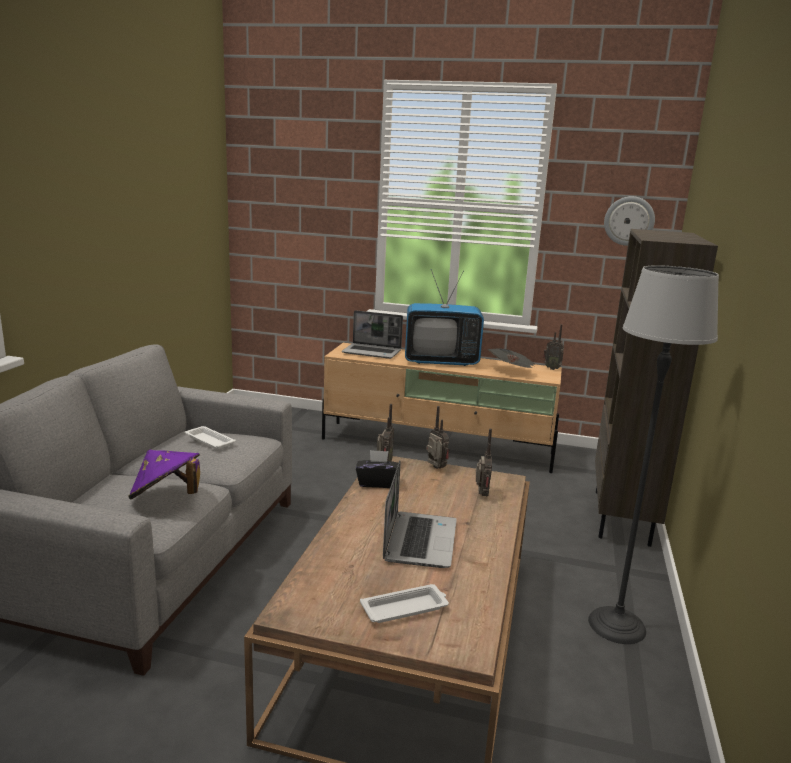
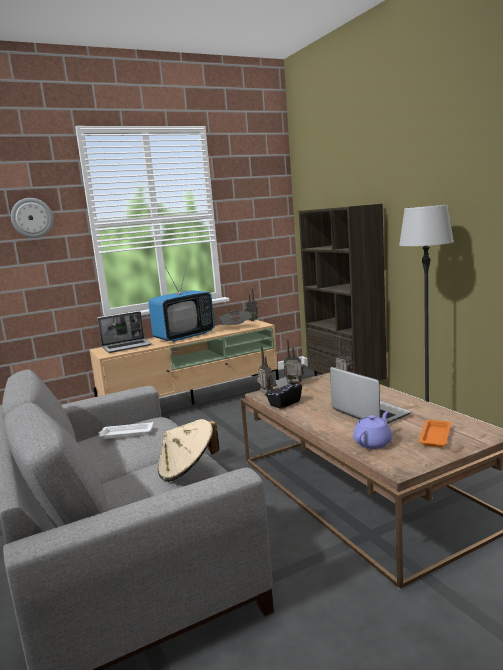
camera: 40 degrees left, 5 degrees down
purple hat [128,450,200,499] -> beige hat [158,419,220,482]
white tray [360,584,449,623] -> orange tray [419,420,451,447]
wall clock [604,196,655,246] -> wall clock moved to [11,198,53,238]
none -> purple teapot [353,411,392,449]

